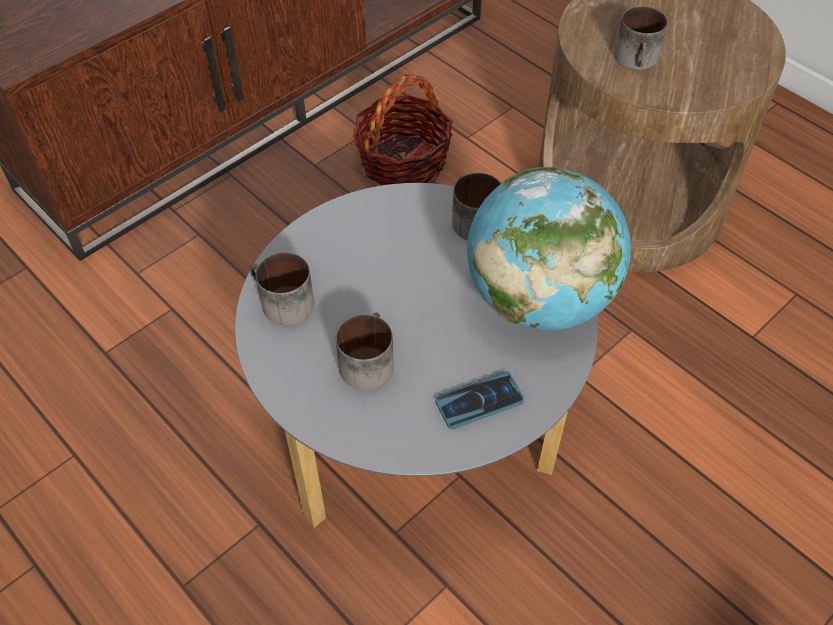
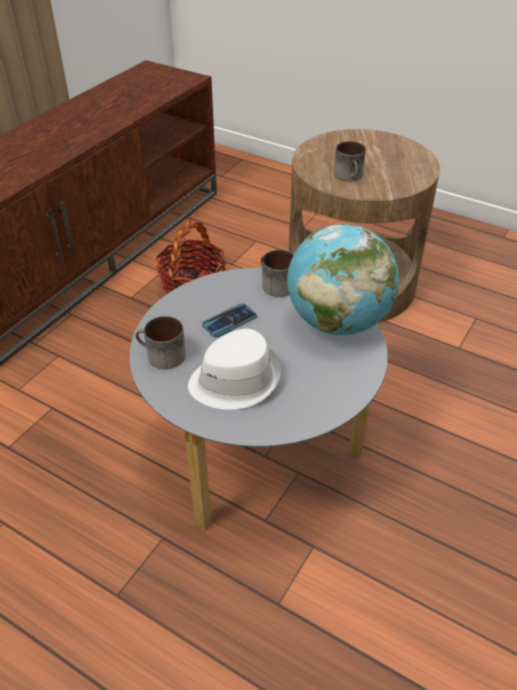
camera: 15 degrees left, 10 degrees down
mug [336,313,394,390] -> white hat [188,329,281,410]
phone [435,371,524,429] -> phone moved to [202,303,257,337]

